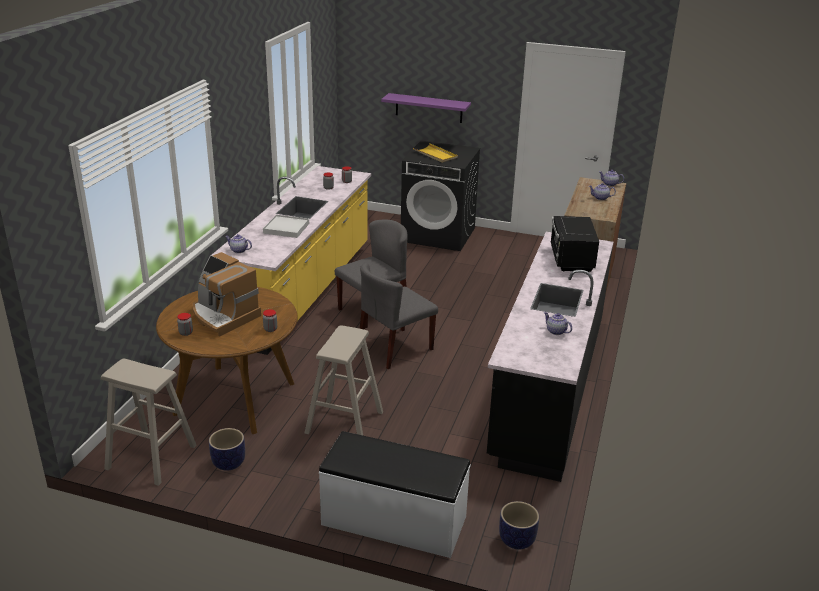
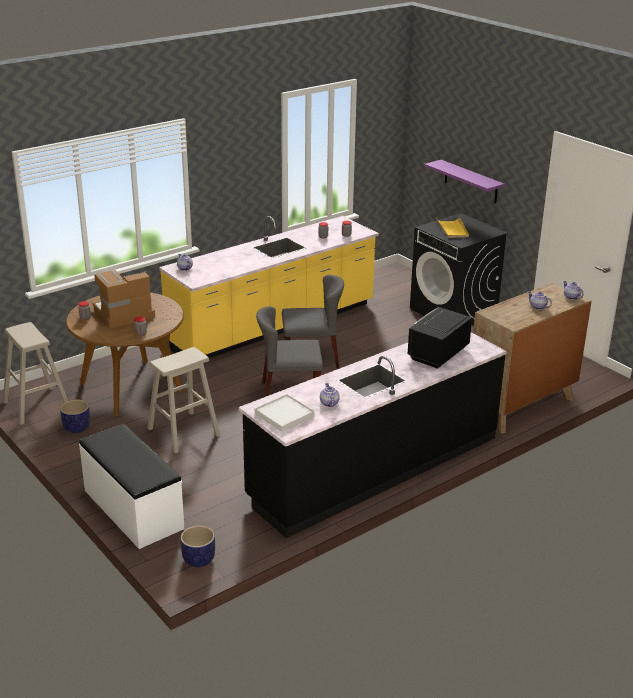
camera: 35 degrees right, 0 degrees up
coffee machine [193,252,261,337] -> coffee machine turned 75 degrees clockwise [92,270,155,328]
white tray [263,215,309,238] -> white tray moved to [255,394,315,432]

